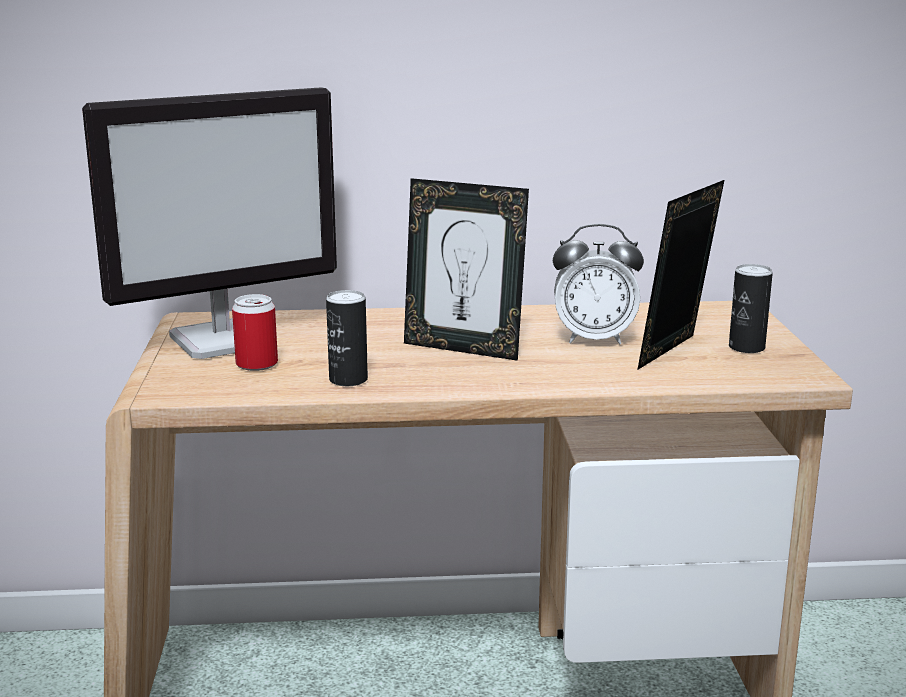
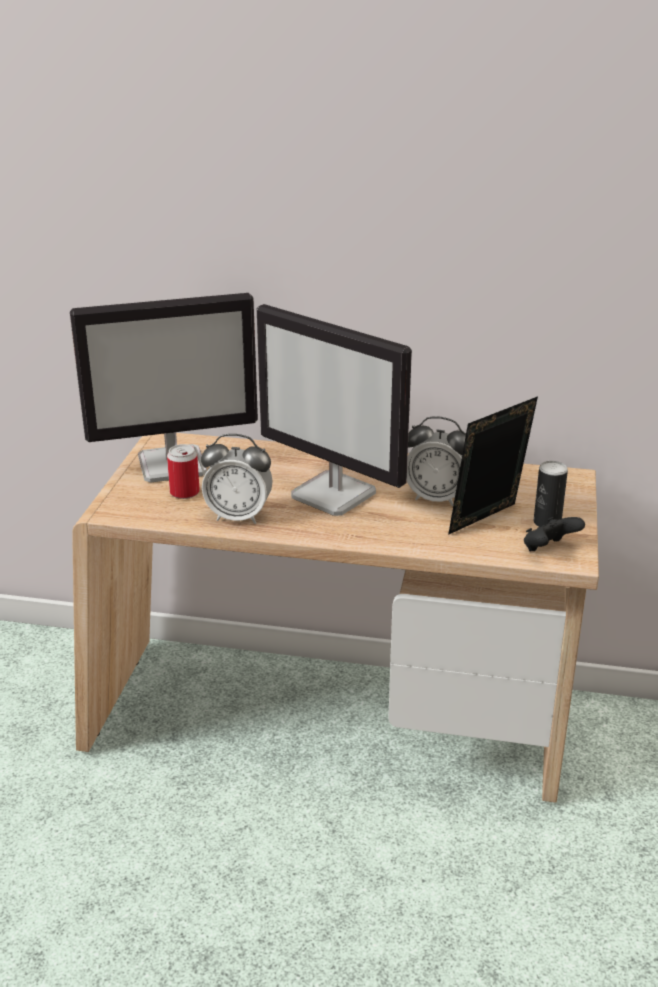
camera: 15 degrees right, 10 degrees up
can [326,290,368,386] -> alarm clock [201,434,273,524]
picture frame [404,178,529,361] -> monitor [257,304,412,516]
none -> black game controller [524,517,585,551]

